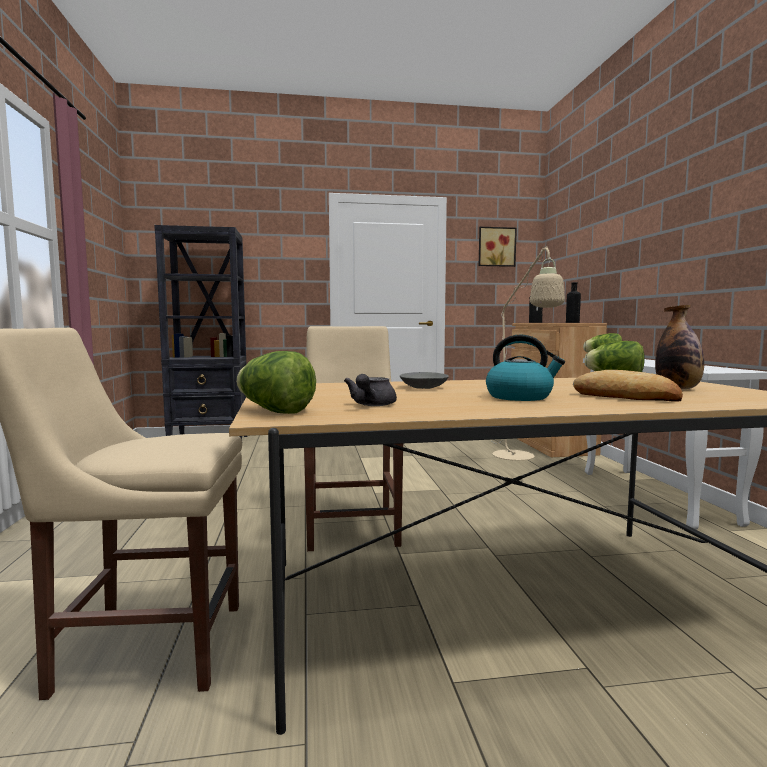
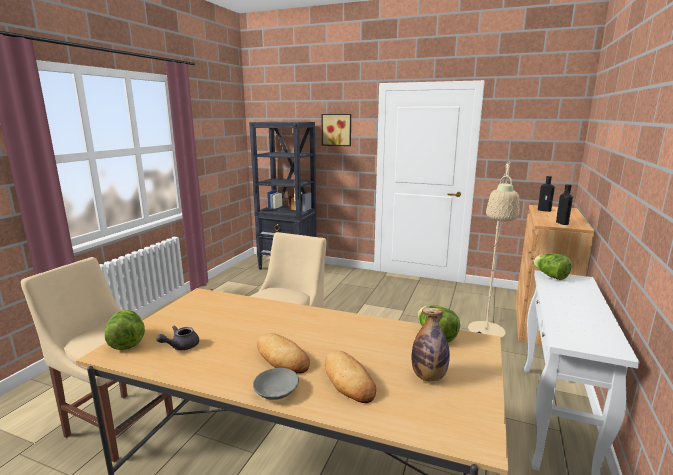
camera: 30 degrees right, 10 degrees up
grey bowl [400,372,449,389] -> grey bowl moved to [253,368,299,400]
picture [479,227,517,267] -> picture moved to [322,114,351,146]
kettle [486,335,565,401] -> bread [257,333,310,374]

